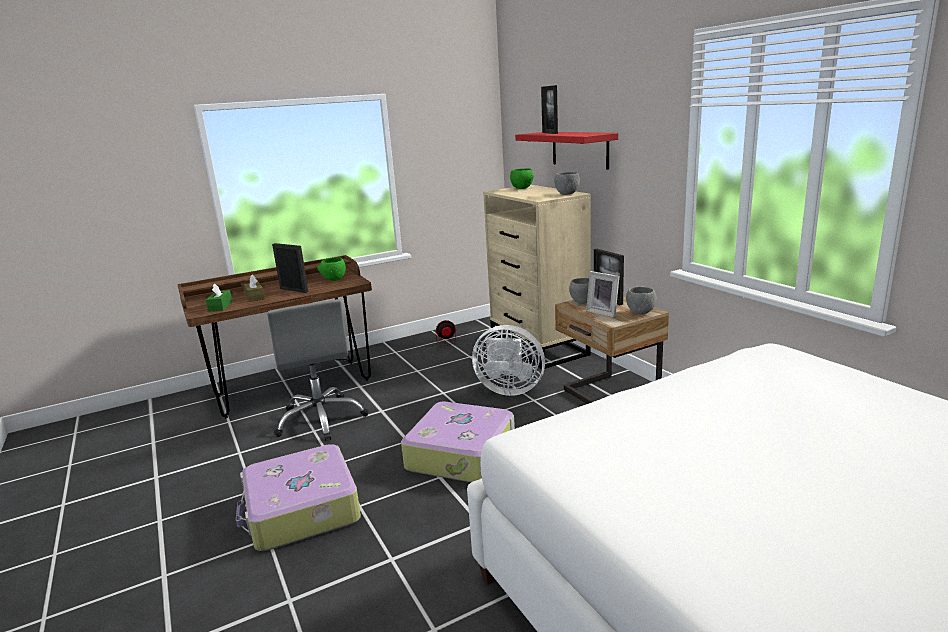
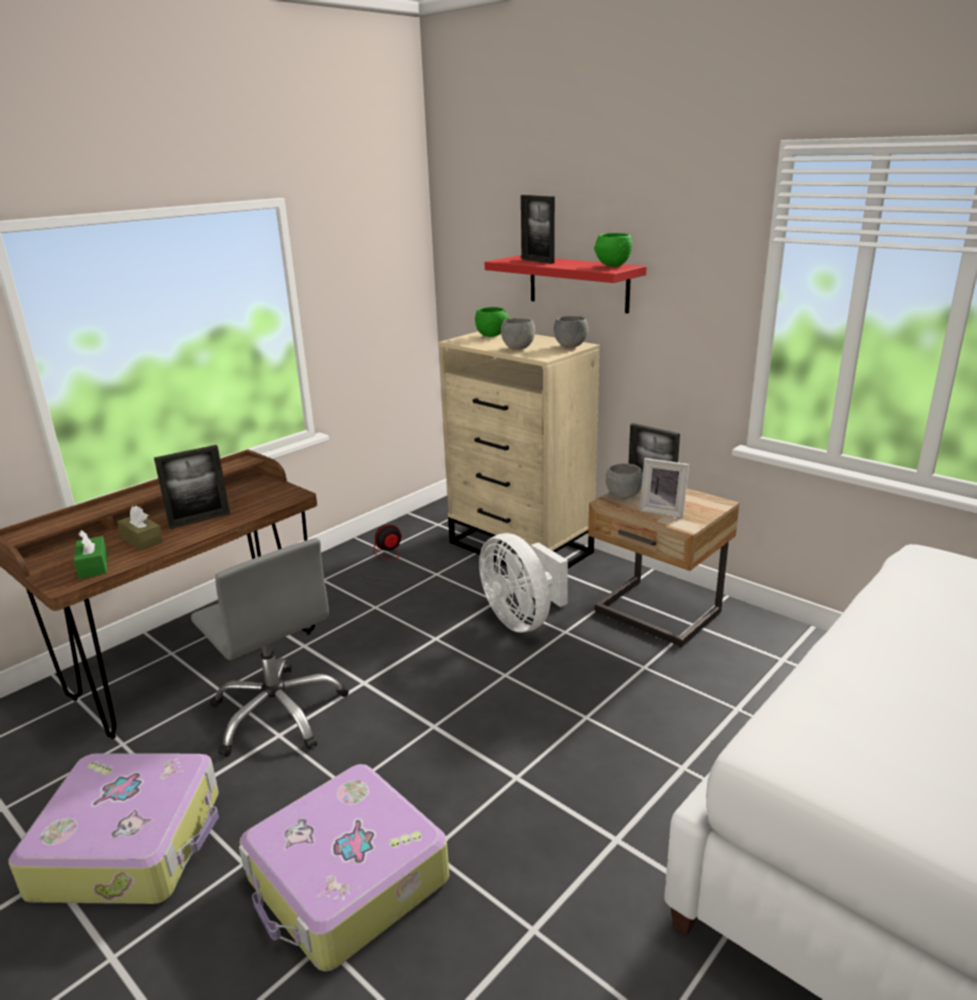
camera: 20 degrees left, 5 degrees up
picture frame [272,243,308,293] -> picture frame turned 135 degrees clockwise [154,445,230,529]
green bowl [317,257,346,281] -> green bowl moved to [594,233,632,267]
suitcase [401,401,515,482] -> suitcase moved to [8,753,219,904]
white fan [472,325,545,396] -> white fan turned 60 degrees clockwise [479,533,568,633]
grey bowl [626,287,657,314] -> grey bowl moved to [501,318,535,350]

